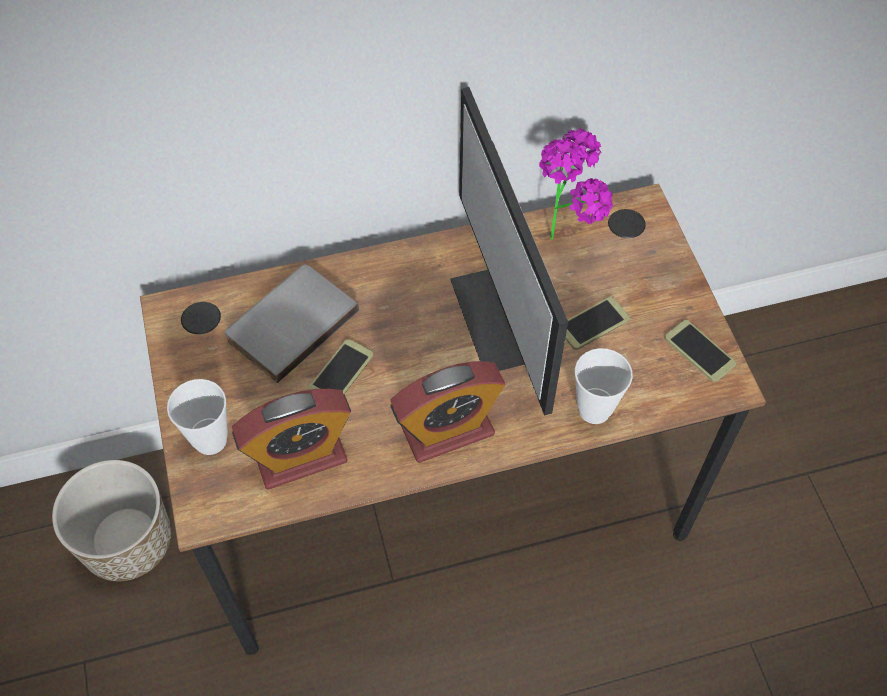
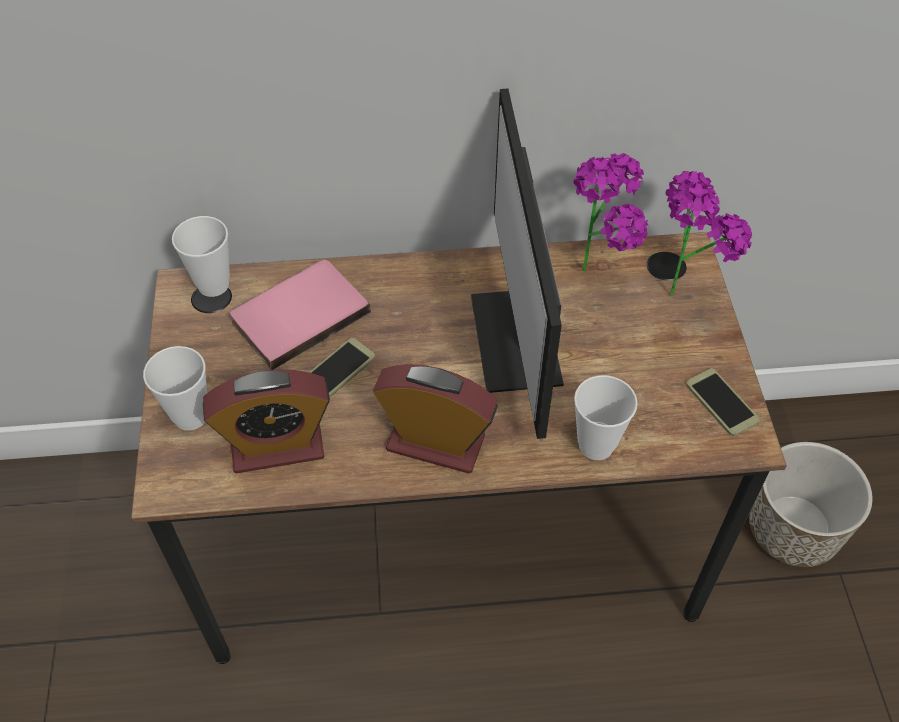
camera: 10 degrees right, 5 degrees down
planter [52,460,171,581] -> planter moved to [749,442,873,567]
grey book [225,264,359,383] -> pink book [230,260,371,370]
alarm clock [390,361,505,463] -> alarm clock turned 150 degrees counterclockwise [373,364,498,474]
phone [565,297,630,350] -> none
none -> cup [172,216,230,297]
none -> potted plant [665,171,752,296]

